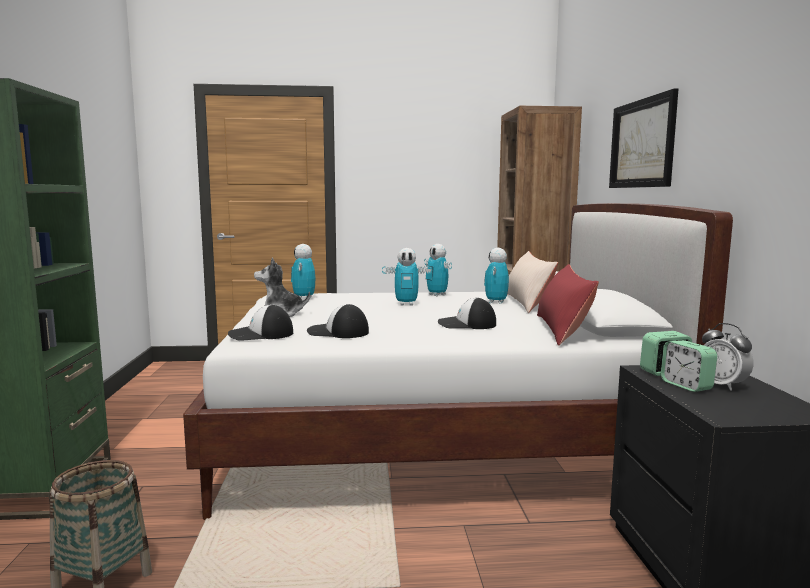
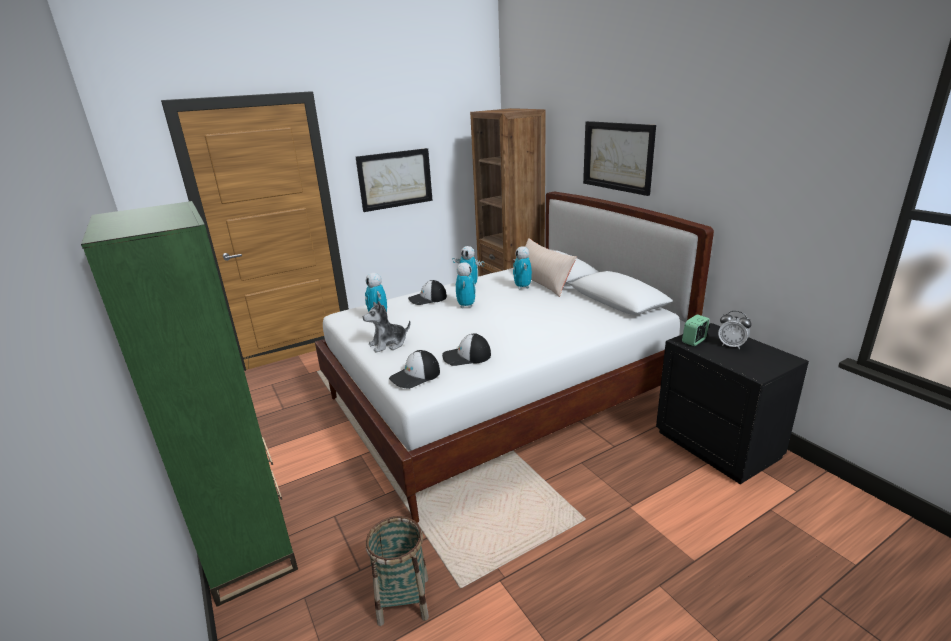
camera: 25 degrees left, 15 degrees up
toy robot [382,248,432,306] -> toy robot turned 60 degrees counterclockwise [456,262,476,308]
cap [438,297,496,329] -> cap moved to [408,280,447,305]
red pillow [537,264,599,346] -> none
alarm clock [661,340,717,392] -> none
none -> picture [356,148,433,212]

